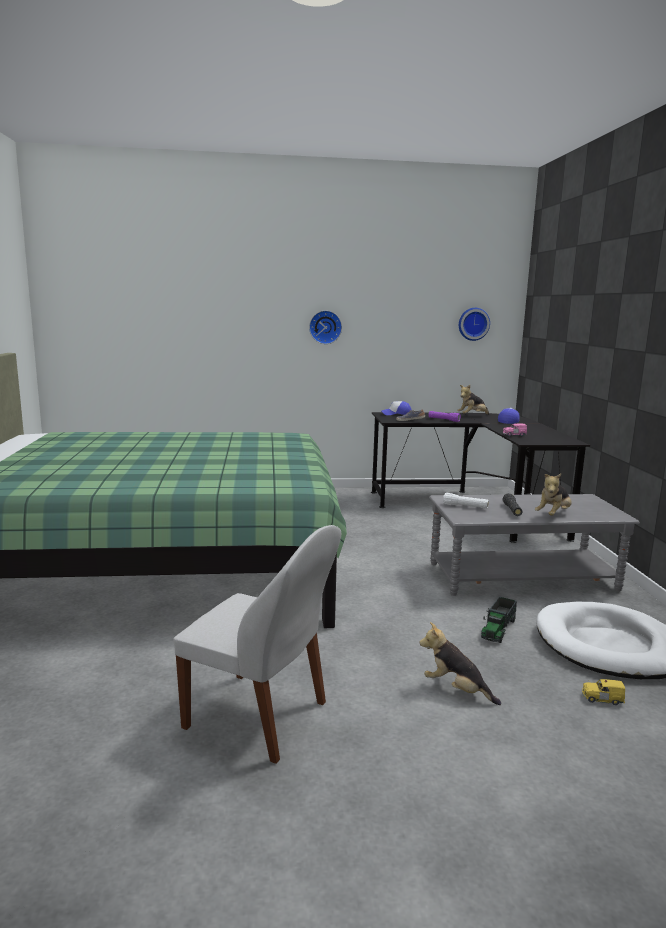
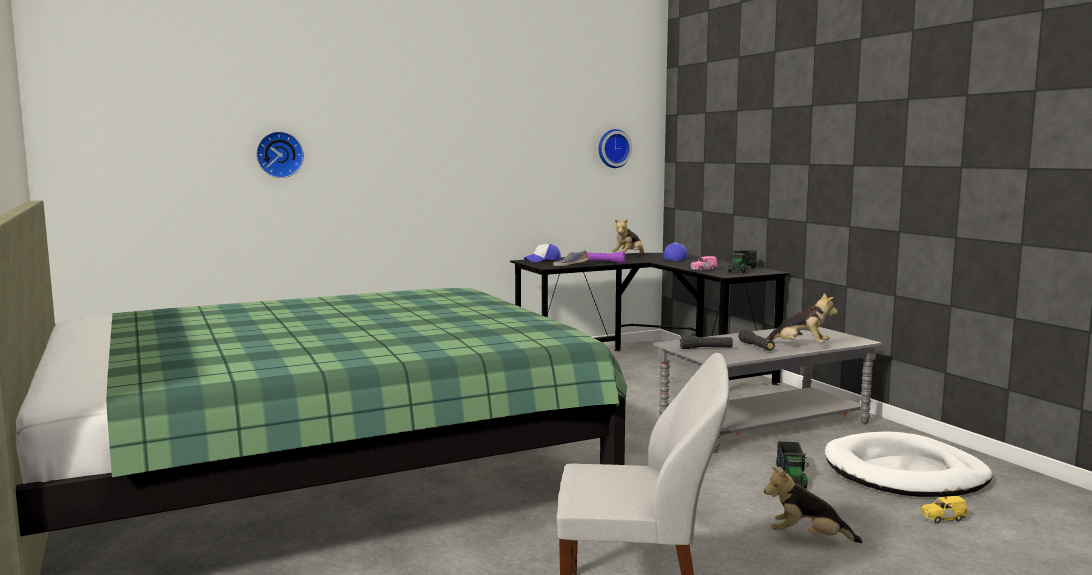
camera: 20 degrees left, 5 degrees down
wall clock [309,310,342,344] -> wall clock moved to [256,131,304,178]
white flashlight [443,493,489,509] -> black flashlight [680,335,733,349]
plush toy [535,474,572,516] -> plush toy turned 90 degrees counterclockwise [766,293,838,343]
none -> toy truck [728,250,757,273]

